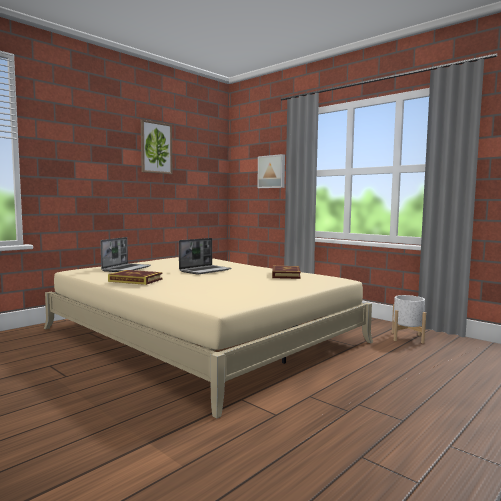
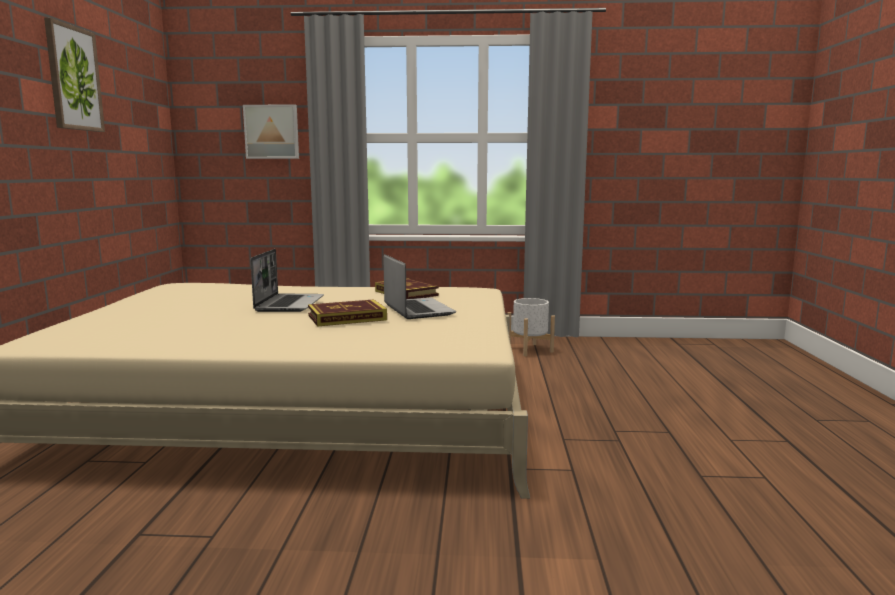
camera: 40 degrees left, 5 degrees up
laptop [101,237,151,272] -> laptop moved to [383,254,456,319]
book [108,270,163,285] -> book moved to [308,299,387,327]

